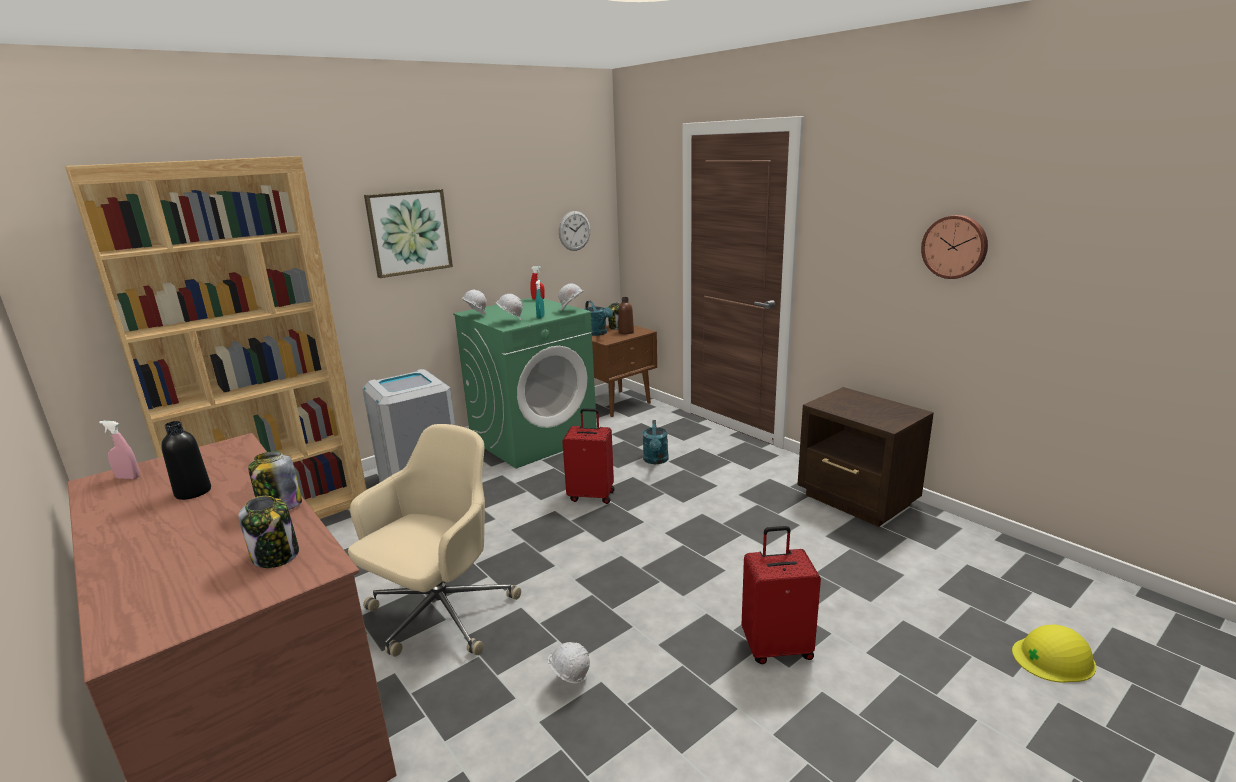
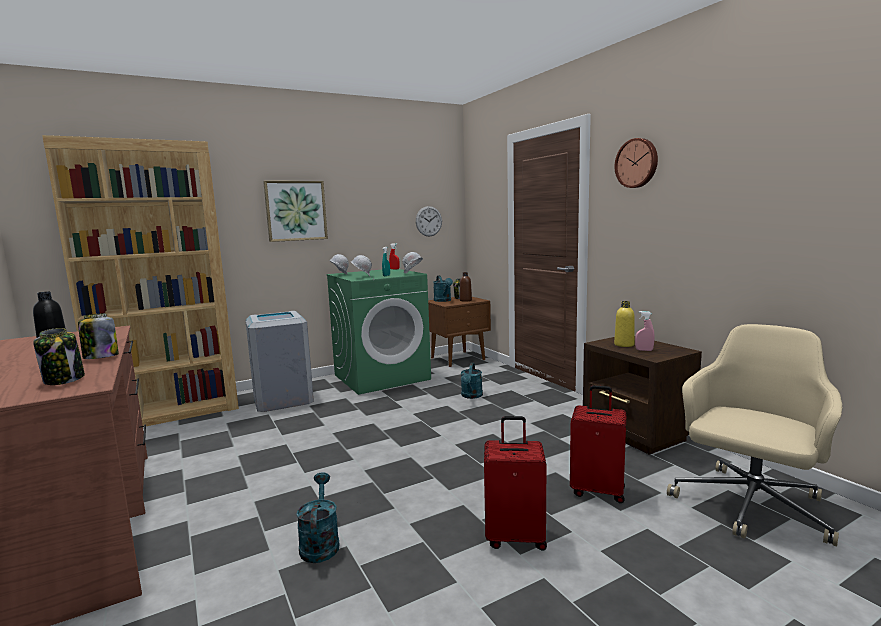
camera: 10 degrees right, 10 degrees down
pink spray bottle [99,421,140,479] -> pink spray bottle moved to [635,311,655,351]
beige office chair [348,424,521,657] -> beige office chair moved to [667,324,842,547]
white hard hat [548,642,590,684] -> turquoise watering can [296,472,340,563]
red suitcase [562,408,615,504] -> red suitcase moved to [570,385,627,503]
wall clock [921,215,988,279] -> wall clock moved to [615,138,658,188]
yellow hard hat [1012,625,1096,683] -> none
none -> yellow bottle [614,301,635,347]

